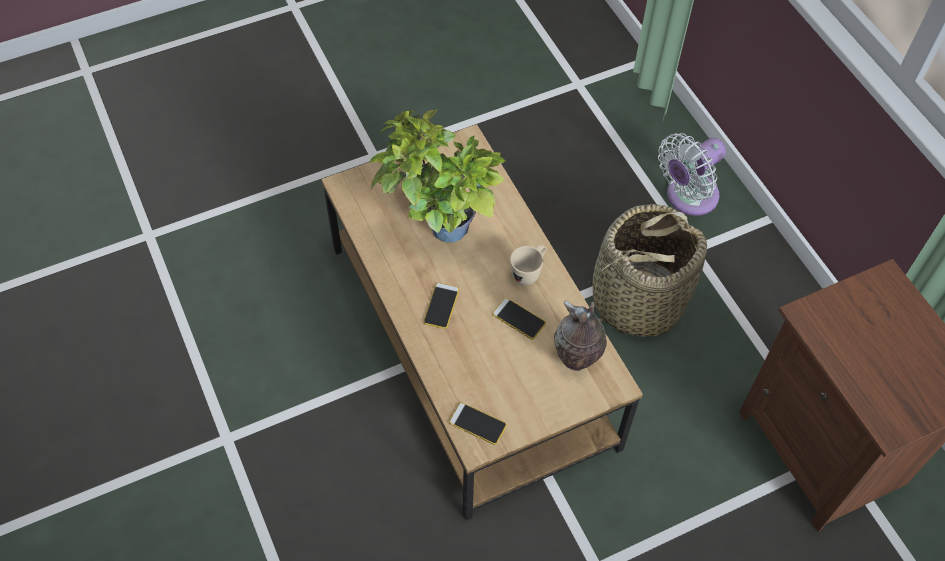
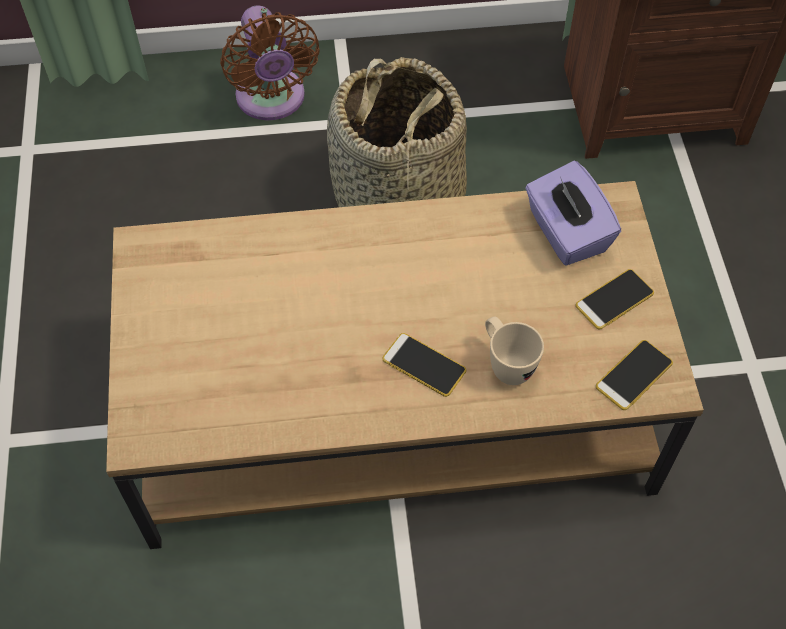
camera: 70 degrees left, 0 degrees up
potted plant [369,109,507,243] -> none
phone [492,298,546,340] -> phone moved to [576,269,654,329]
beige mug [510,244,546,286] -> beige mug moved to [485,317,544,385]
vase [554,301,607,371] -> purple tissue box [525,161,621,266]
white fan [658,133,726,216] -> brown fan [220,5,320,120]

